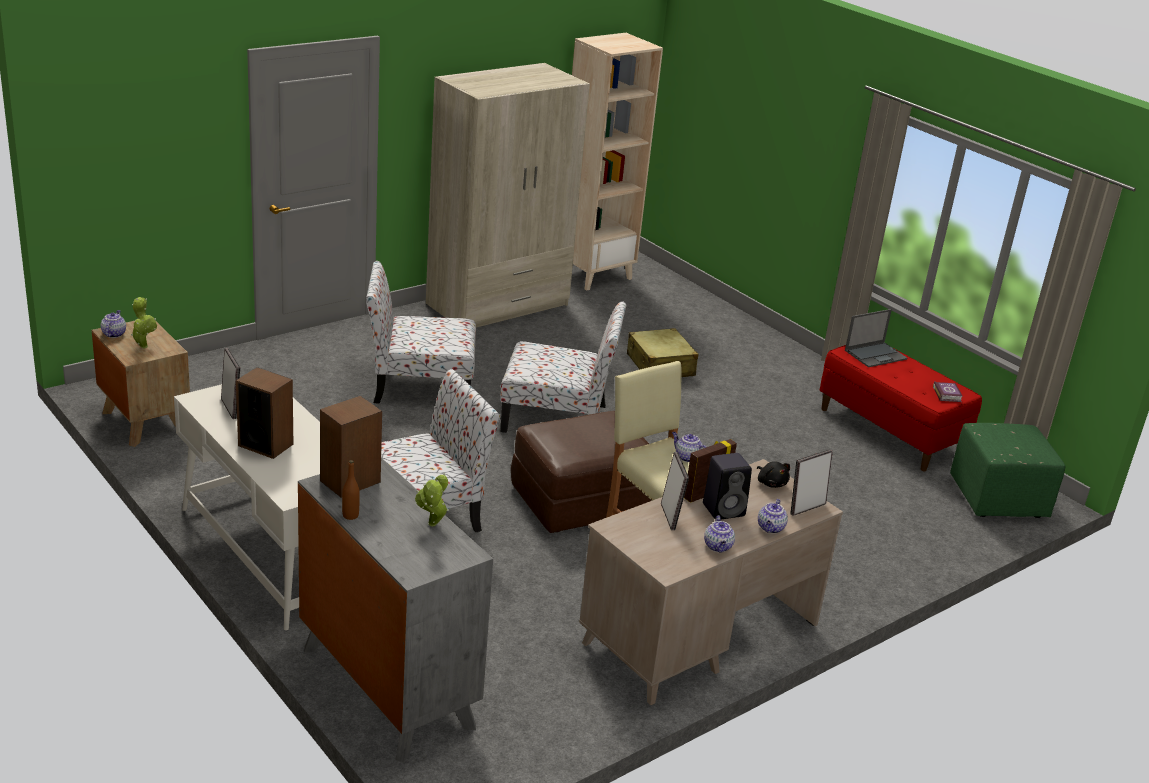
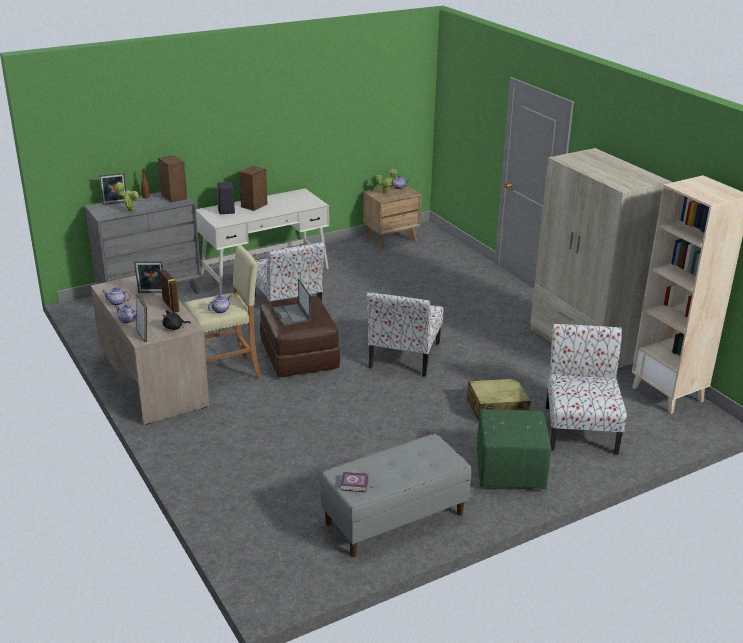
camera: 100 degrees right, 0 degrees up
picture frame [221,348,240,419] -> picture frame moved to [99,173,126,205]
chair [366,261,476,404] -> chair moved to [546,324,627,455]
black speaker [703,453,752,519] -> black speaker moved to [217,182,235,214]
red bench [819,345,982,471] -> grey bench [320,433,471,557]
laptop [845,309,907,367] -> laptop moved to [273,278,311,326]
green ottoman [950,423,1065,518] -> green ottoman moved to [477,409,551,489]

